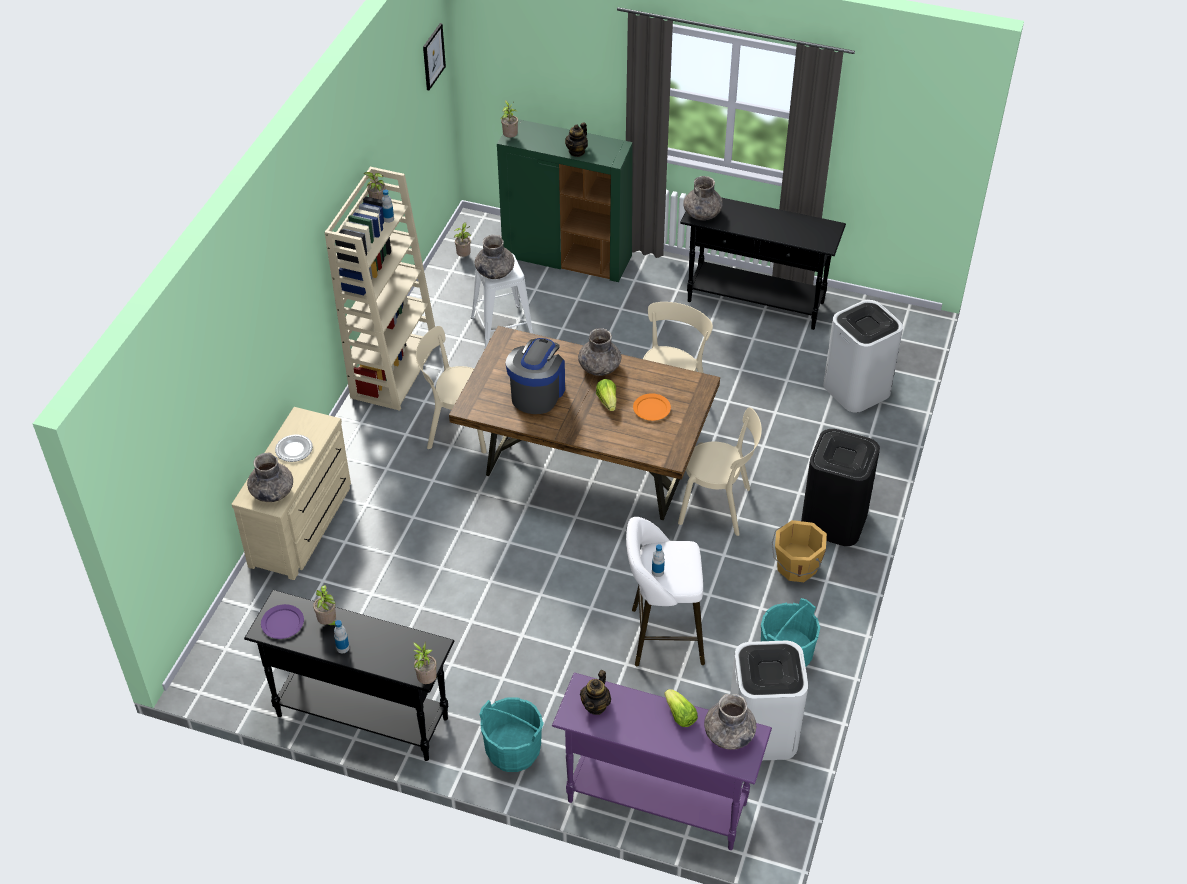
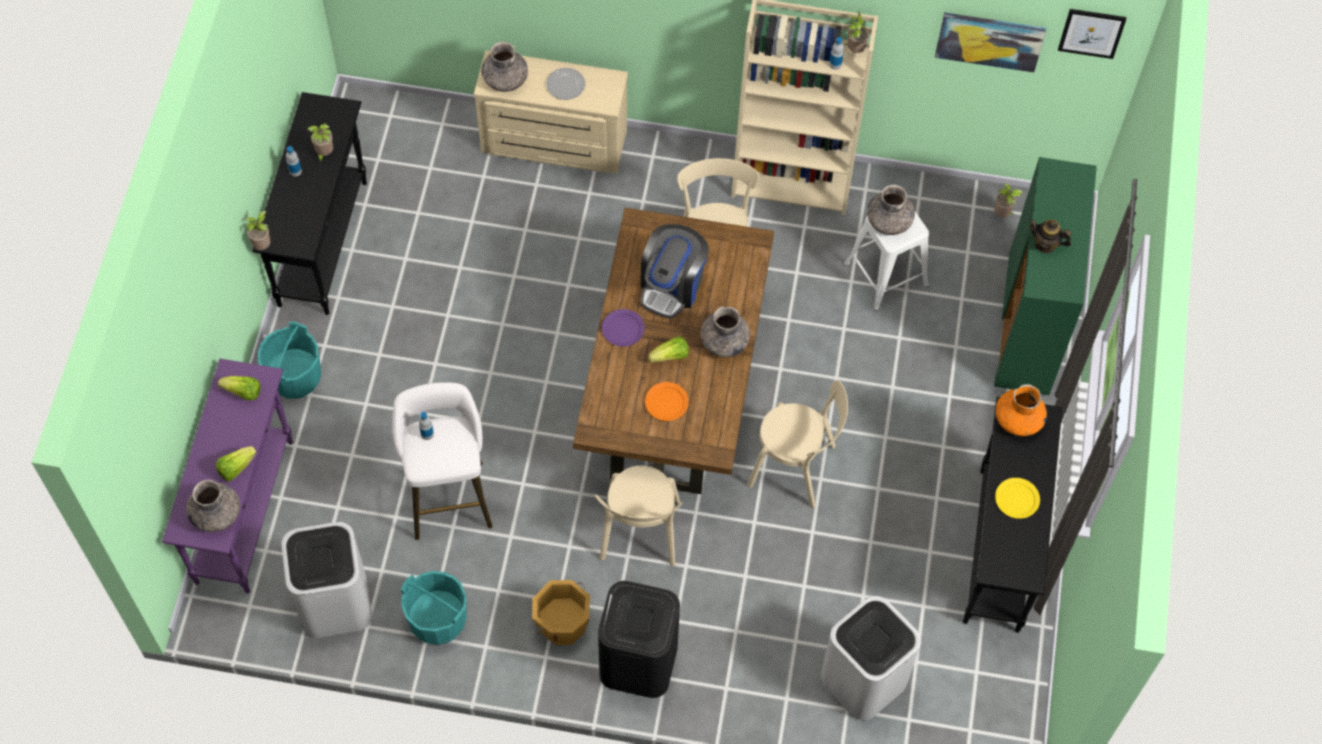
camera: 80 degrees right, 15 degrees up
purple plate [261,604,304,639] -> purple plate moved to [602,309,645,347]
potted plant [501,100,518,138] -> none
coffee machine [506,338,565,414] -> coffee machine turned 105 degrees clockwise [641,224,709,319]
teapot [580,670,611,715] -> lettuce [218,376,261,400]
grey vase [683,176,723,220] -> orange vase [996,384,1047,436]
none -> picture [935,13,1046,73]
none -> yellow plate [995,478,1040,519]

